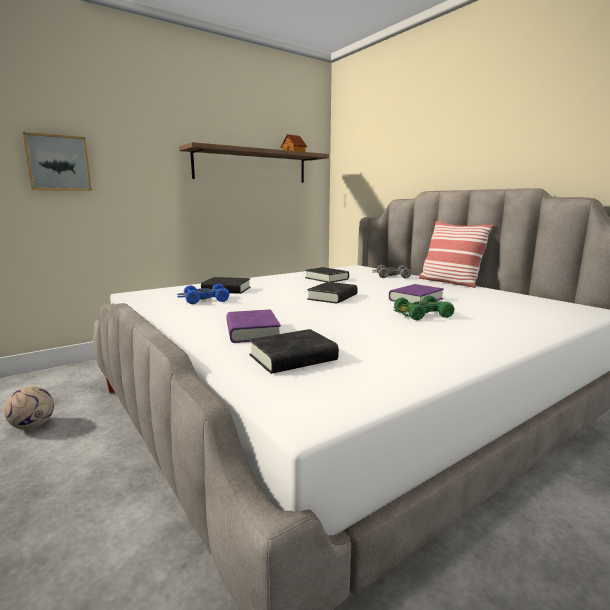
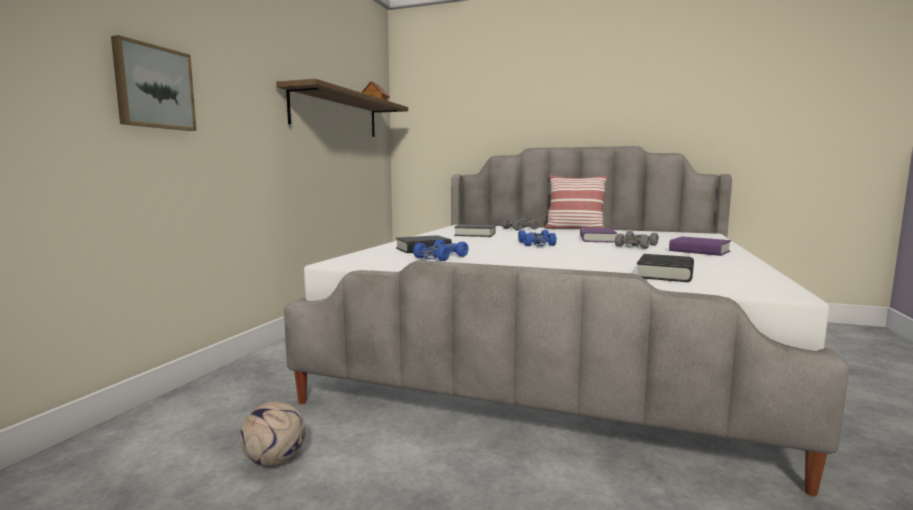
camera: 35 degrees left, 5 degrees down
purple book [226,309,281,343] -> purple book moved to [669,237,731,256]
black book [307,282,358,304] -> blue toy car [518,230,557,246]
green toy car [393,295,455,320] -> grey toy car [615,231,659,249]

